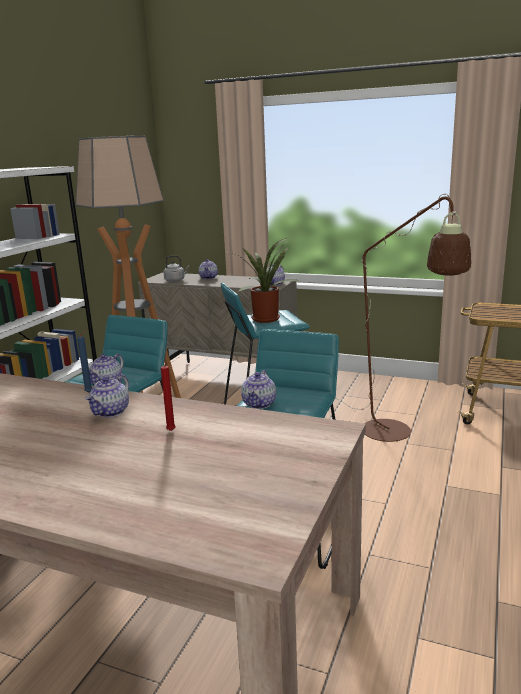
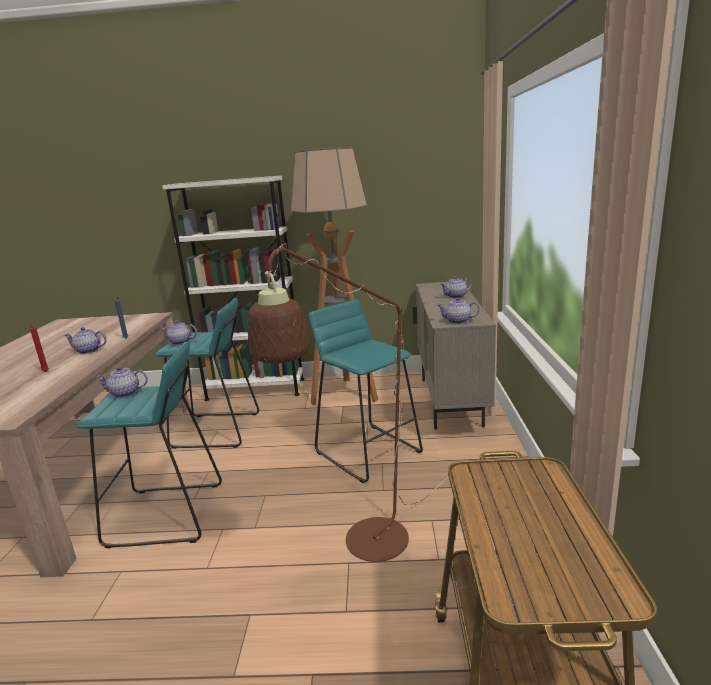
camera: 70 degrees right, 0 degrees up
grey kettle [163,255,190,282] -> none
potted plant [230,237,300,323] -> none

